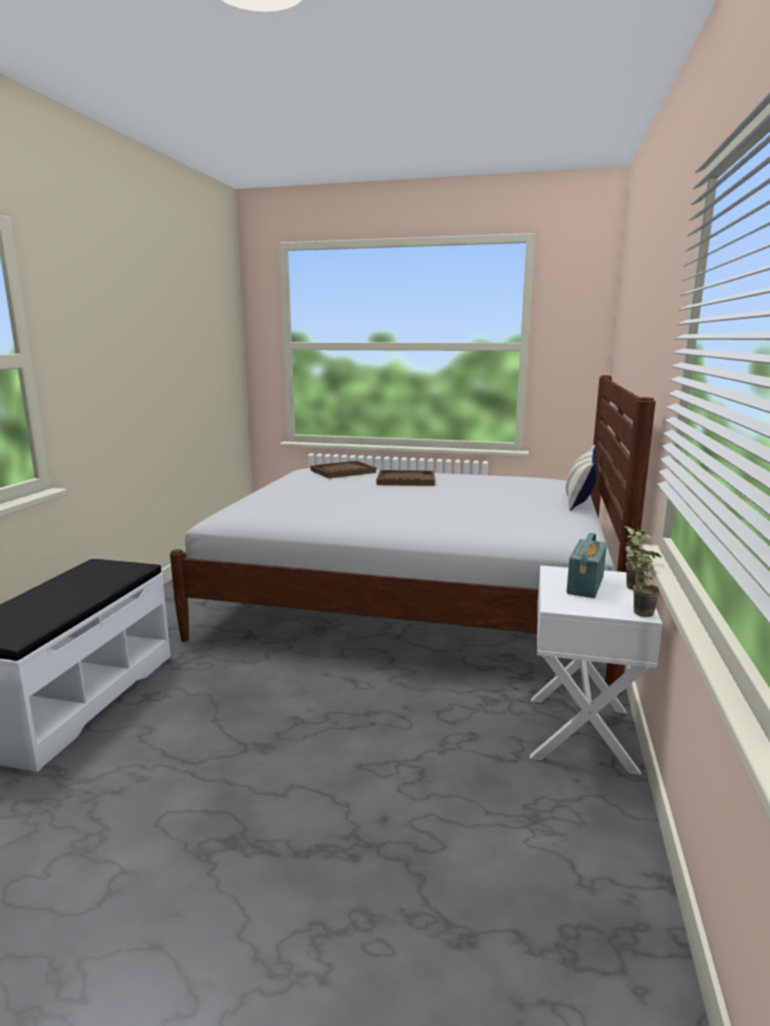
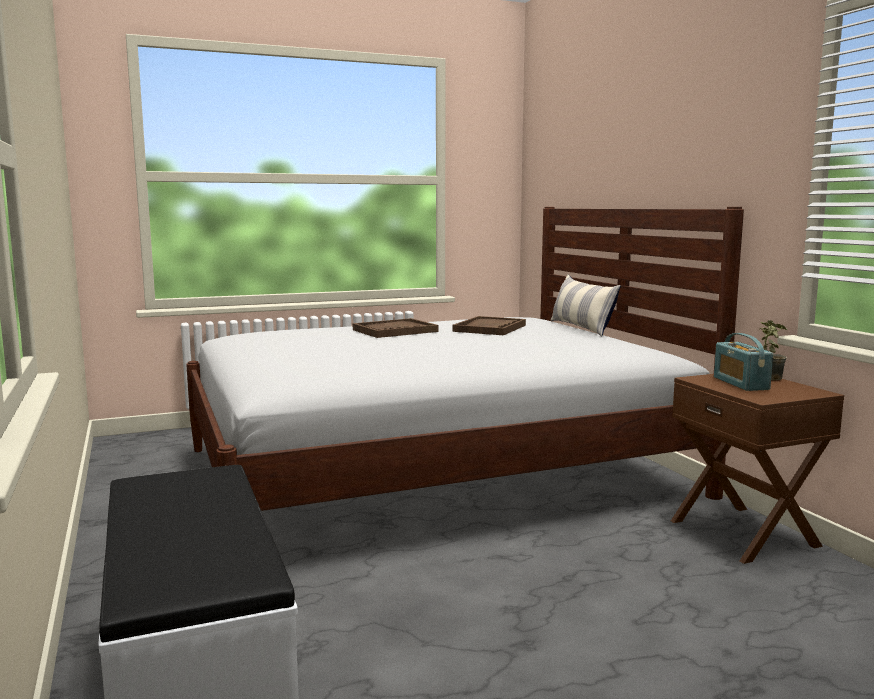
camera: 35 degrees left, 5 degrees down
brown tray [310,461,376,478] -> brown tray moved to [453,316,526,335]
white nightstand [530,565,663,775] -> brown nightstand [671,374,844,564]
potted plant [627,547,661,617] -> none

